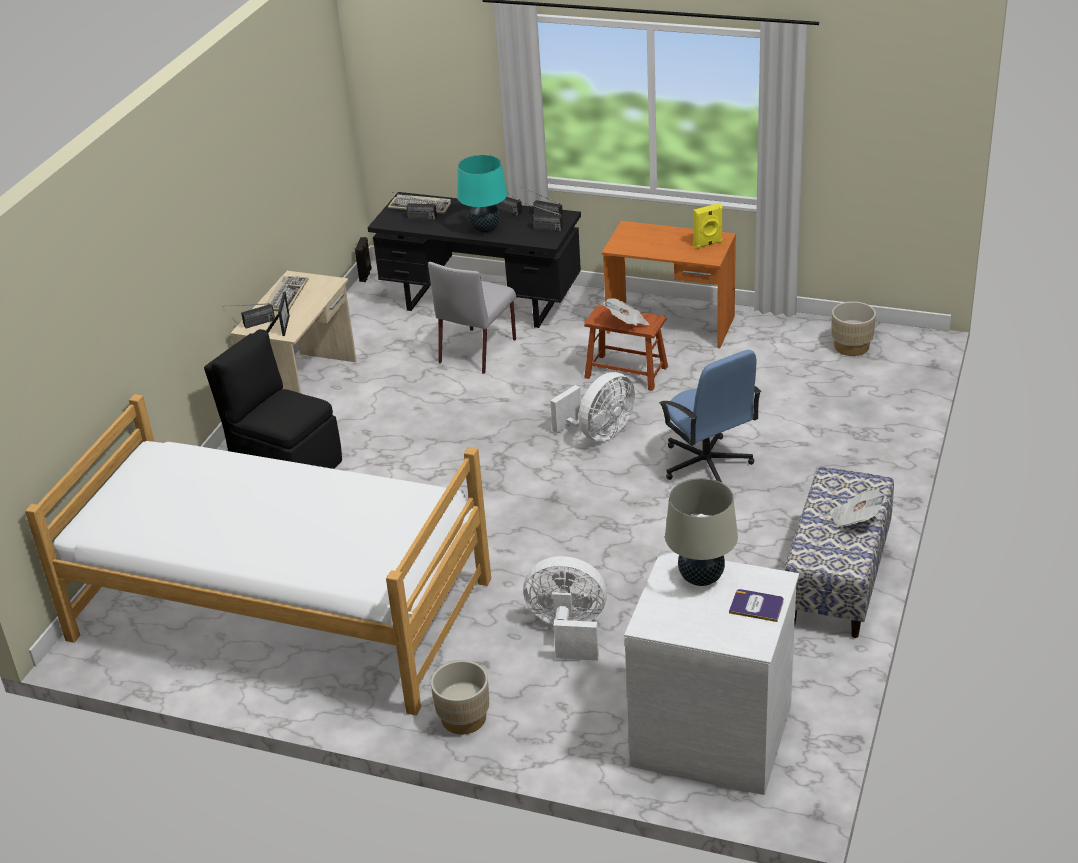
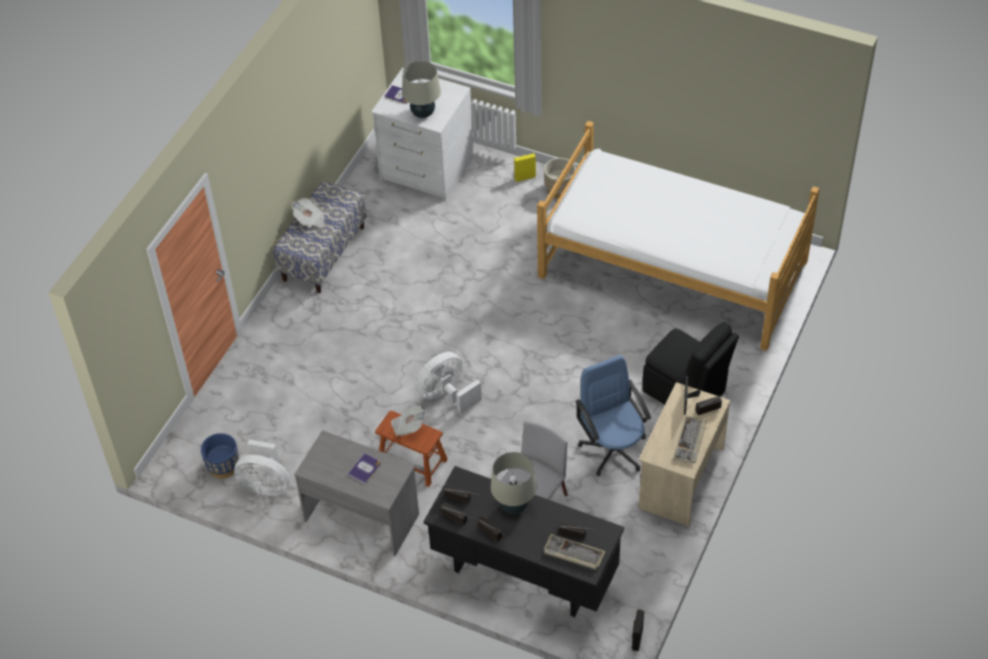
camera: 175 degrees left, 15 degrees up
turquoise table lamp [457,154,507,233] -> beige table lamp [490,452,537,514]
white fan [523,556,607,661] -> white fan moved to [234,440,290,496]
orange desk [602,221,736,348] -> grey desk [294,430,419,556]
blue office chair [659,350,761,483] -> blue office chair moved to [575,355,651,476]
yellow speaker [693,203,723,249] -> yellow speaker moved to [514,153,536,182]
beige planter [832,301,876,356] -> blue planter [201,433,239,479]
none -> book [348,453,381,483]

